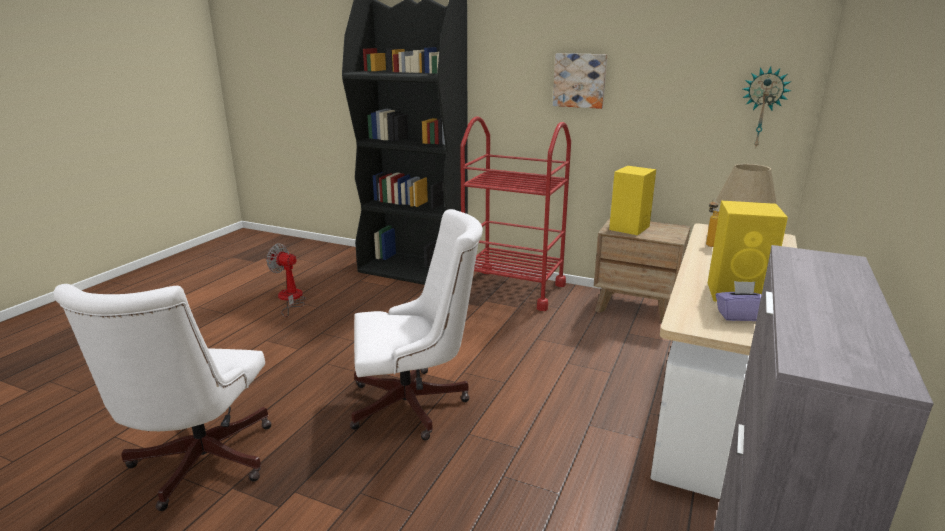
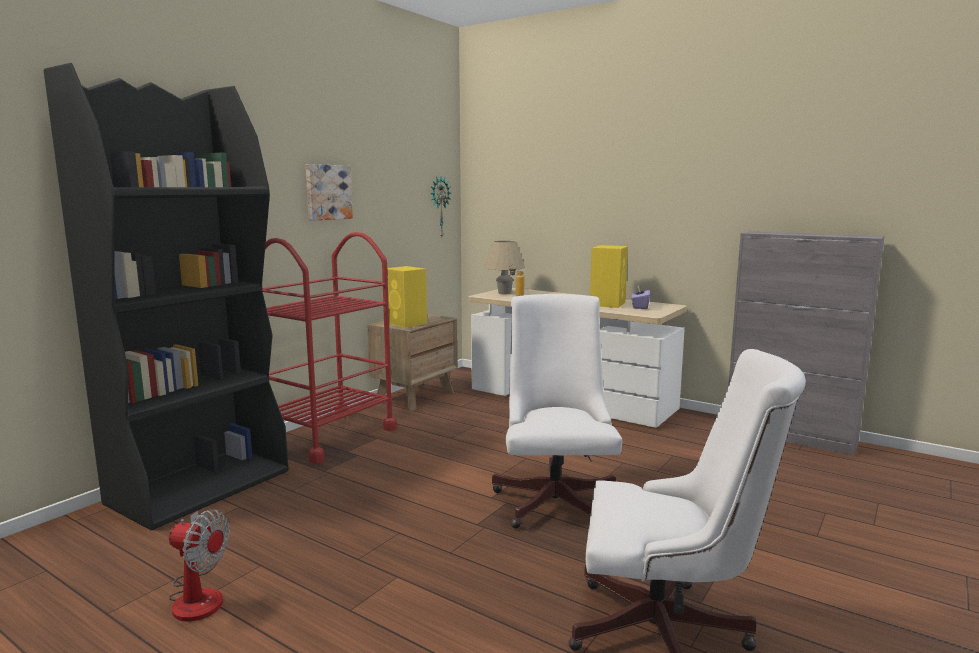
camera: 80 degrees left, 10 degrees down
fan [266,243,306,317] -> fan turned 105 degrees counterclockwise [169,509,230,622]

